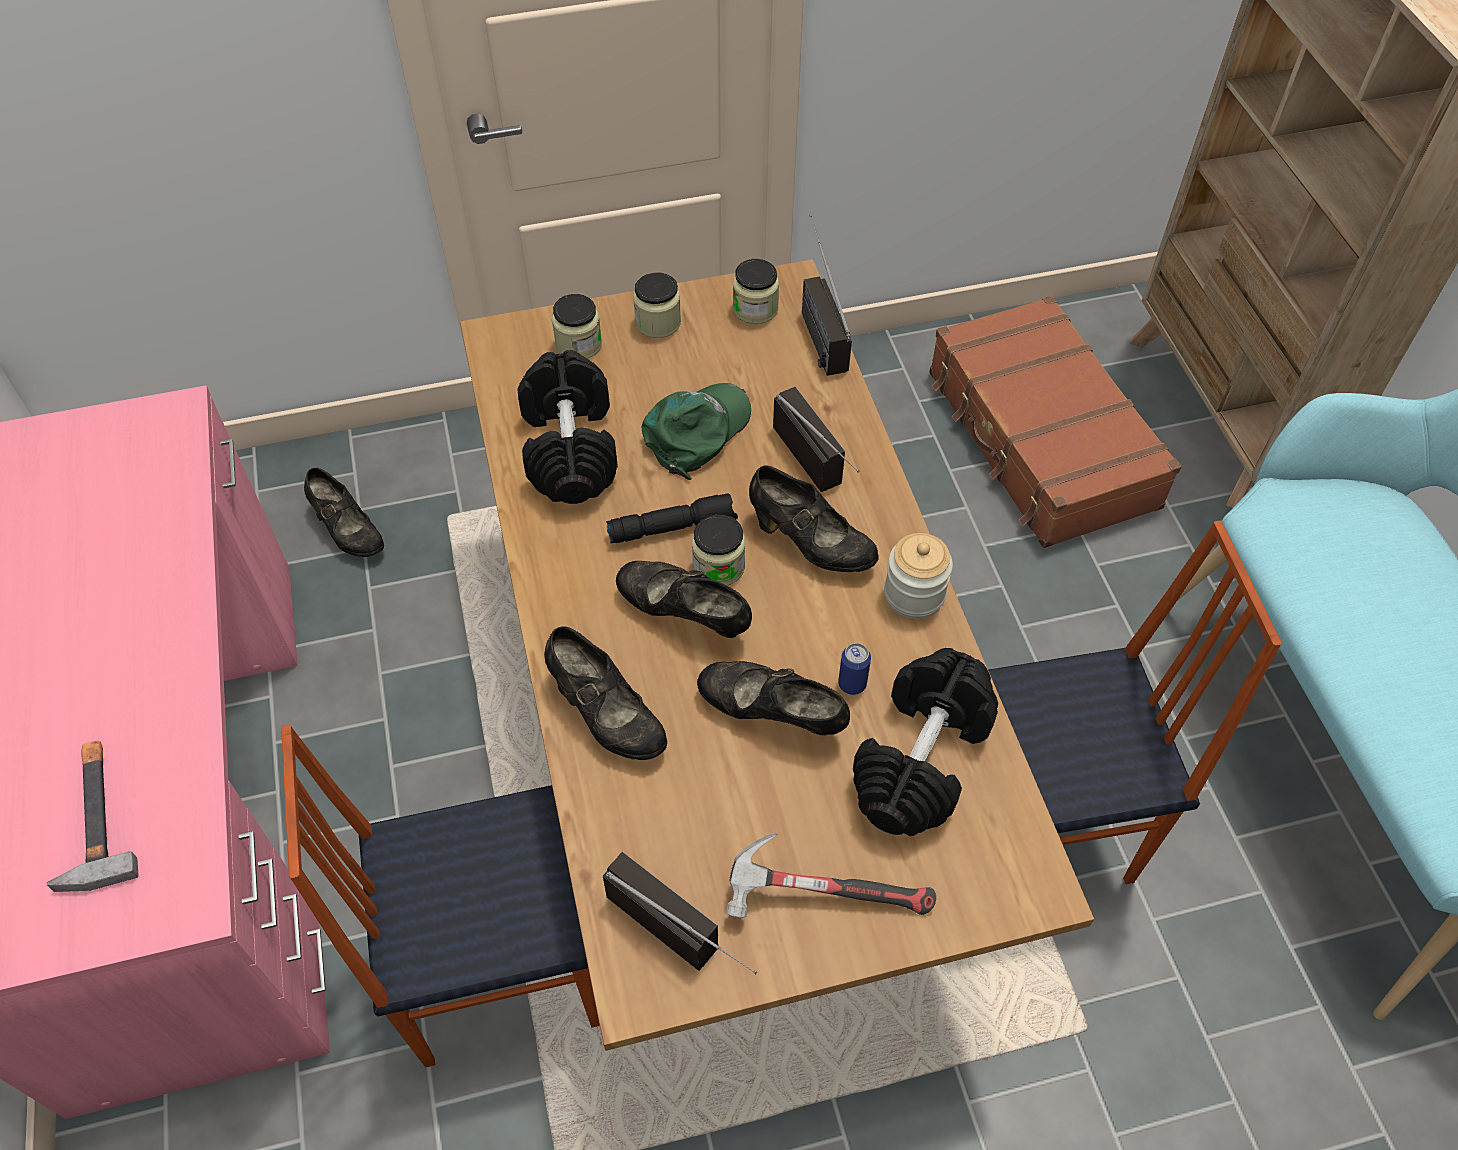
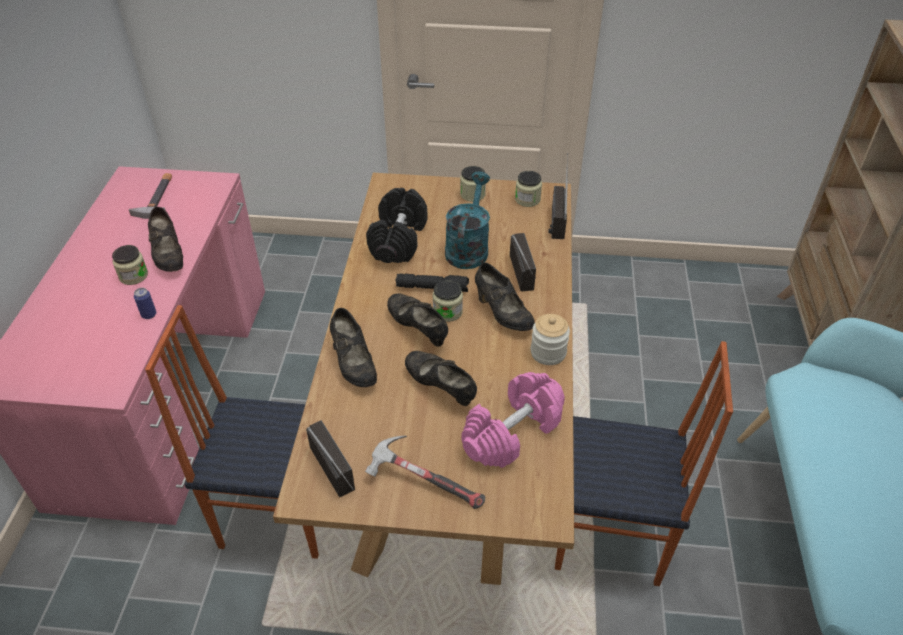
camera: 20 degrees right, 10 degrees down
hammer [47,741,139,892] -> hammer moved to [129,173,172,219]
black shoe [304,468,384,557] -> black shoe moved to [148,207,183,272]
jar [552,294,602,359] -> jar moved to [112,245,148,285]
green cap [642,383,751,480] -> turquoise watering can [445,172,490,269]
can [838,643,871,695] -> can moved to [134,288,156,319]
black dumbbell [853,648,998,836] -> pink dumbbell [462,372,565,468]
brown suitcase [929,296,1182,548] -> none

